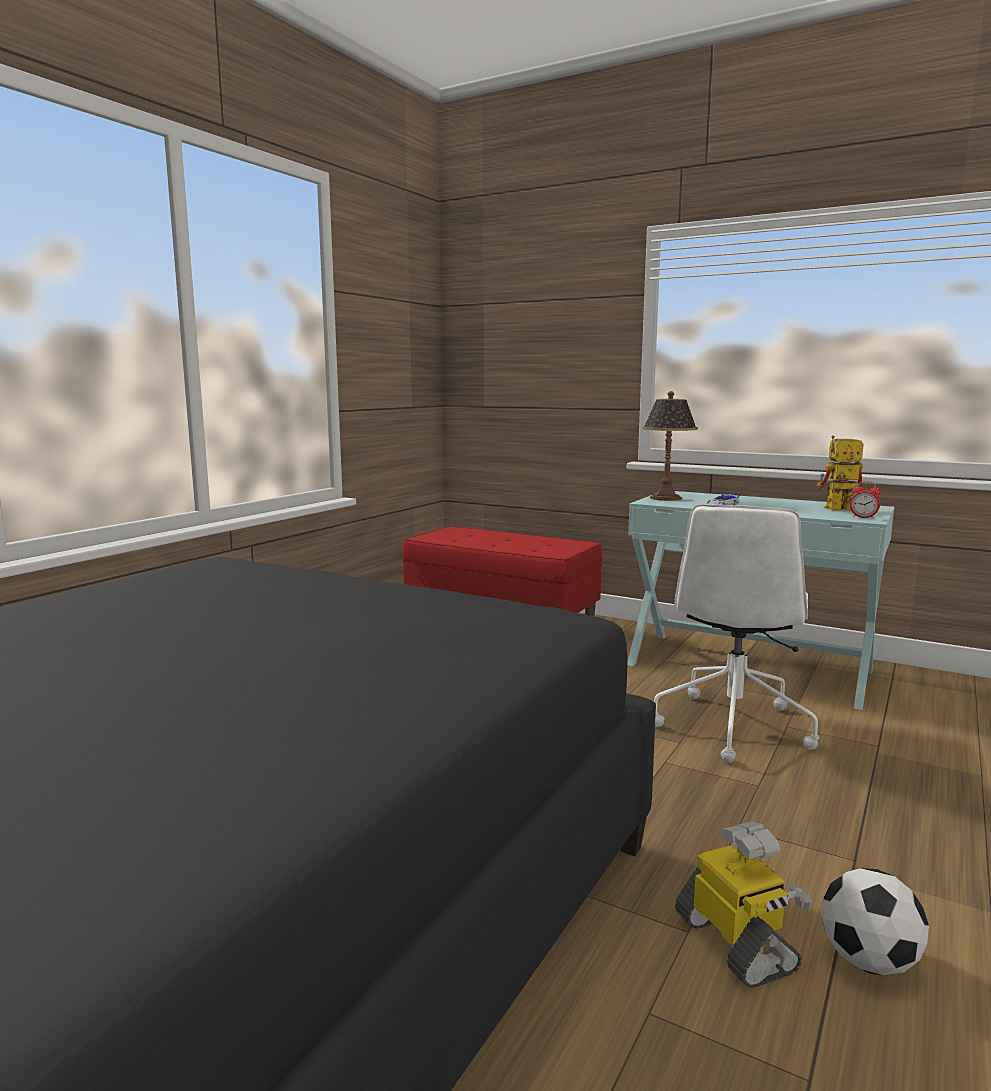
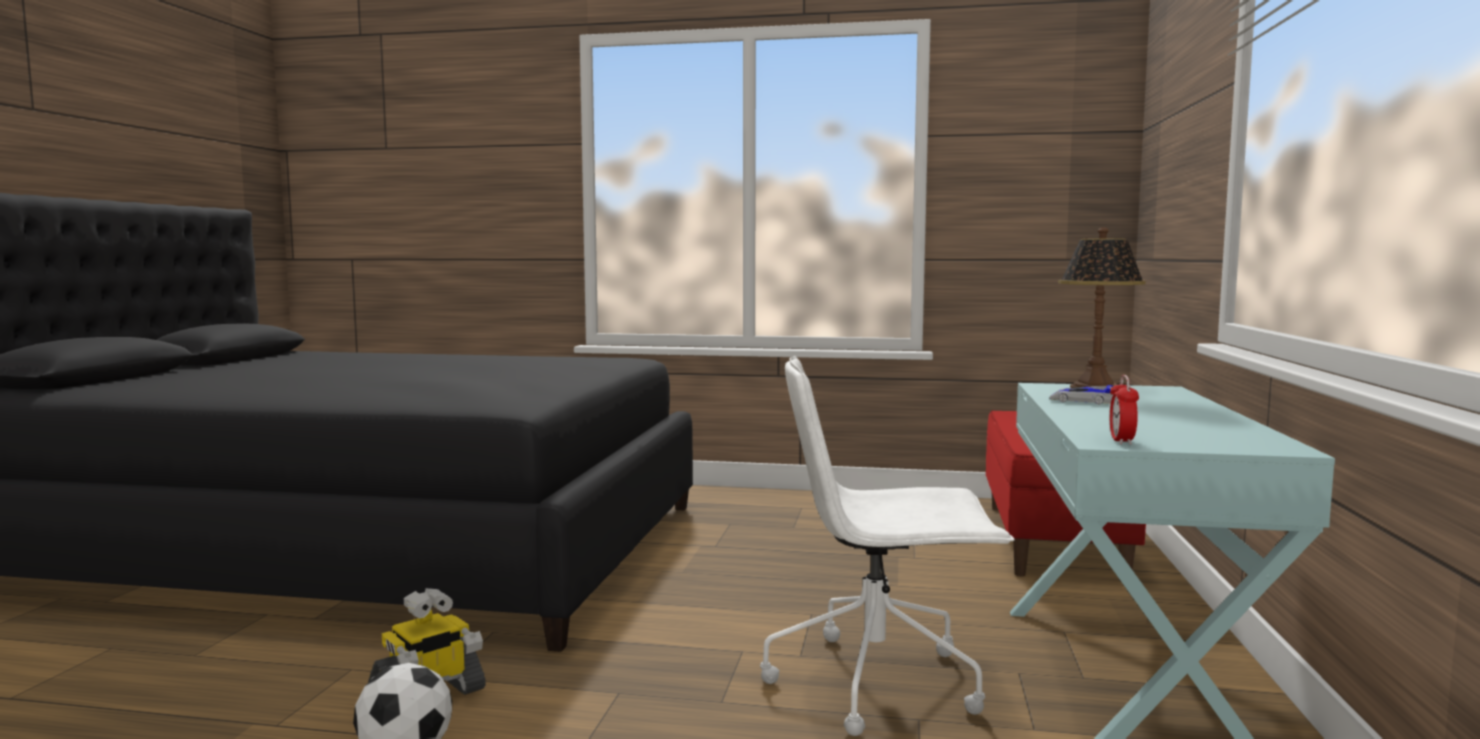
camera: 70 degrees right, 5 degrees down
toy robot [816,435,864,511] -> none

